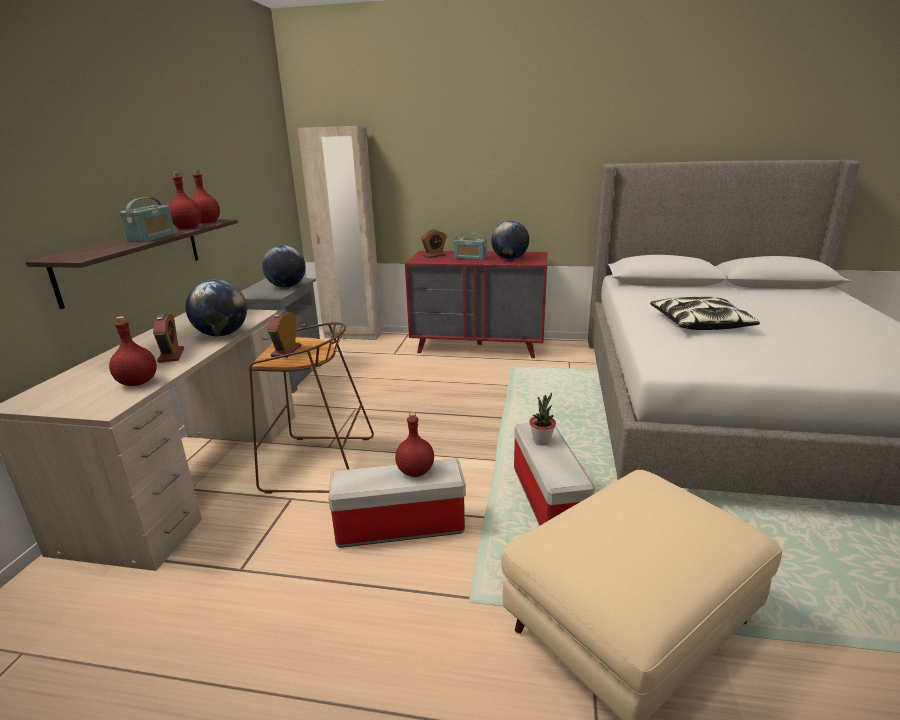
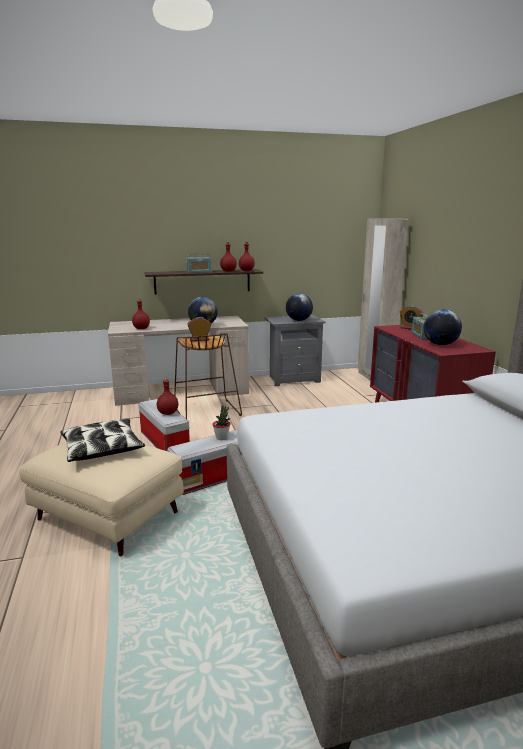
camera: 65 degrees right, 5 degrees down
alarm clock [153,312,184,363] -> none
pillow [650,297,760,330] -> pillow moved to [60,419,145,462]

